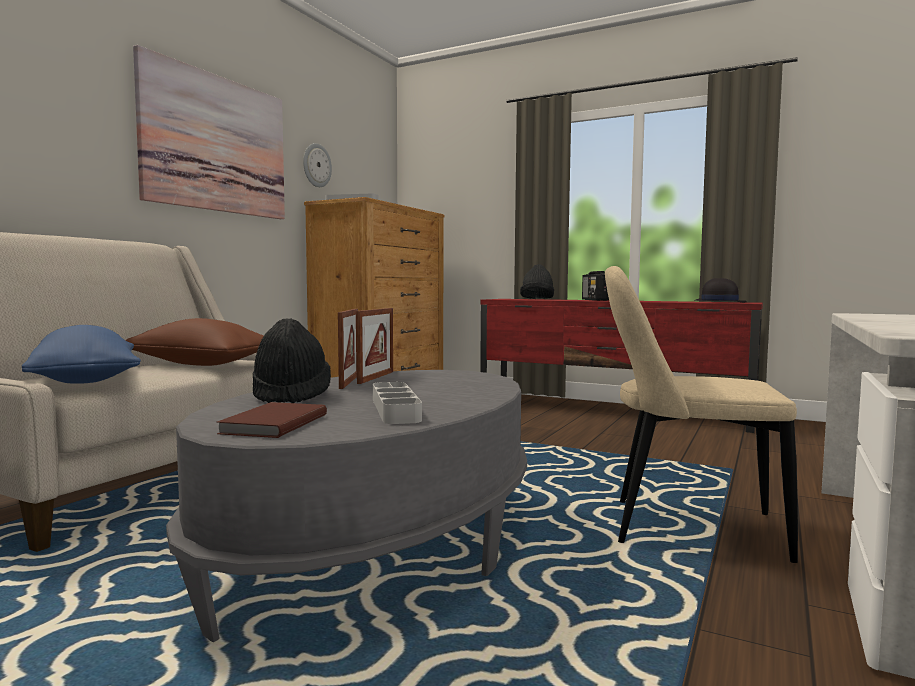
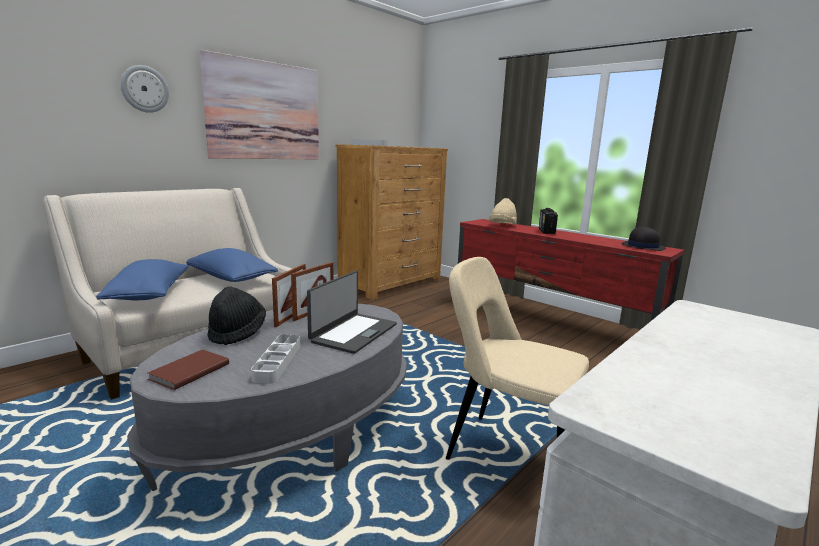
camera: 15 degrees right, 10 degrees up
brown pillow [125,318,264,366] -> blue pillow [186,248,278,282]
wall clock [303,143,332,187] -> wall clock moved to [120,65,169,113]
black hat [520,264,554,299] -> beige hat [489,198,517,225]
none -> laptop [307,271,397,354]

